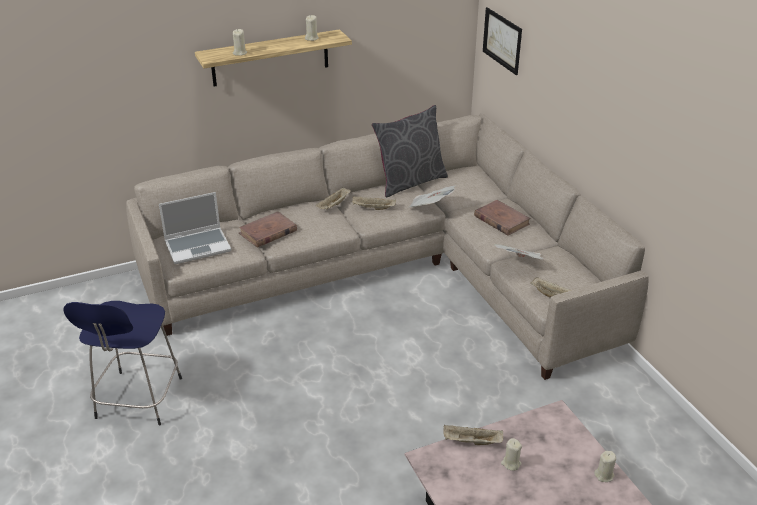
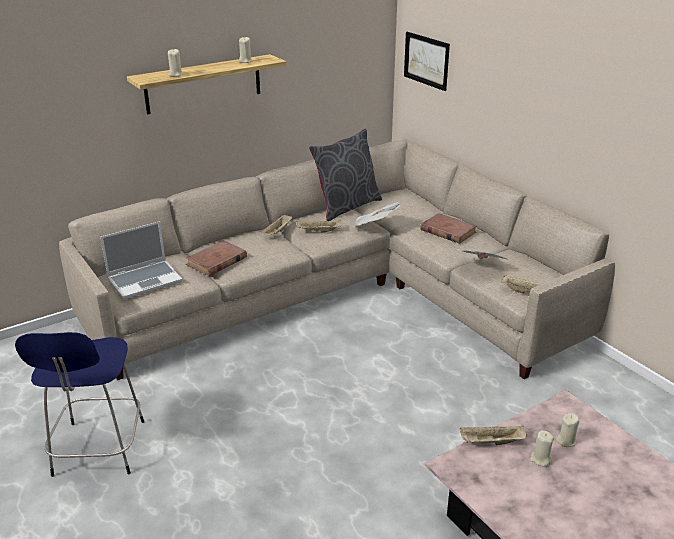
camera: 10 degrees left, 5 degrees down
beige candle [594,451,616,482] -> beige candle moved to [556,413,579,447]

